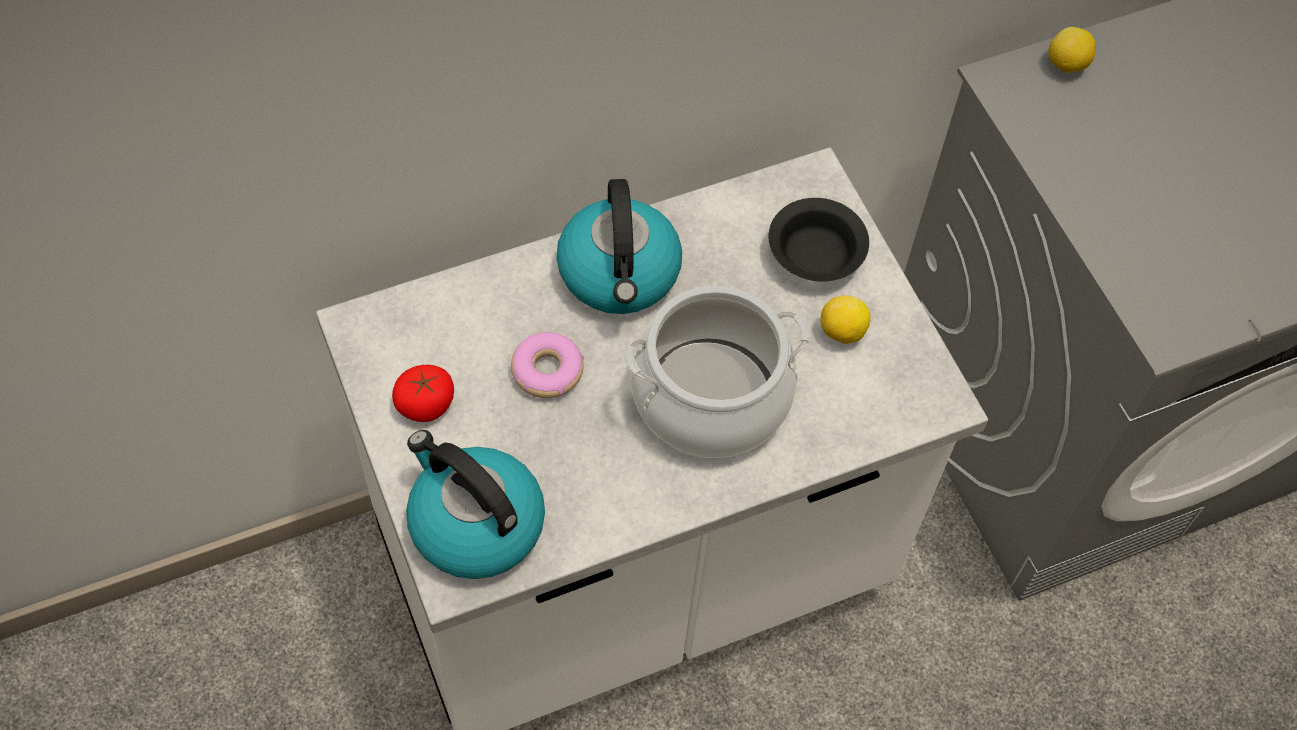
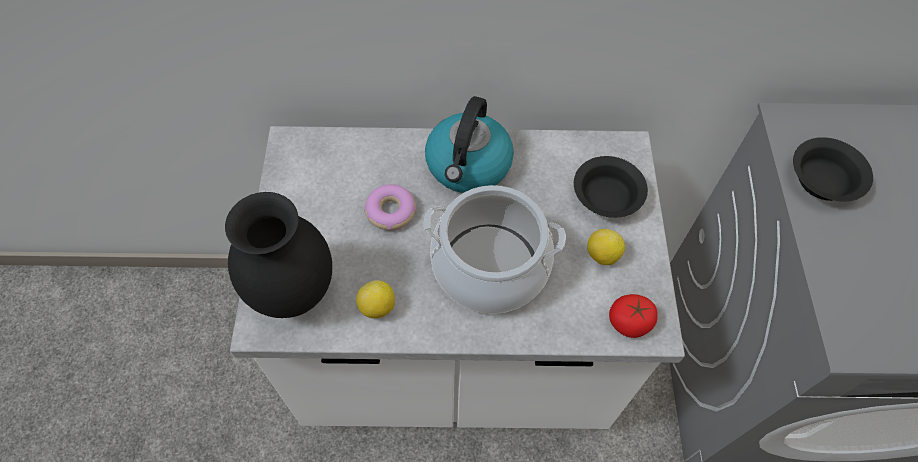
camera: 25 degrees right, 0 degrees up
tomato [392,365,454,422] -> tomato moved to [609,294,658,338]
kettle [406,430,545,579] -> black vase [225,192,332,318]
lemon [1048,27,1096,73] -> lemon moved to [356,280,395,318]
none -> black bowl [793,137,873,202]

